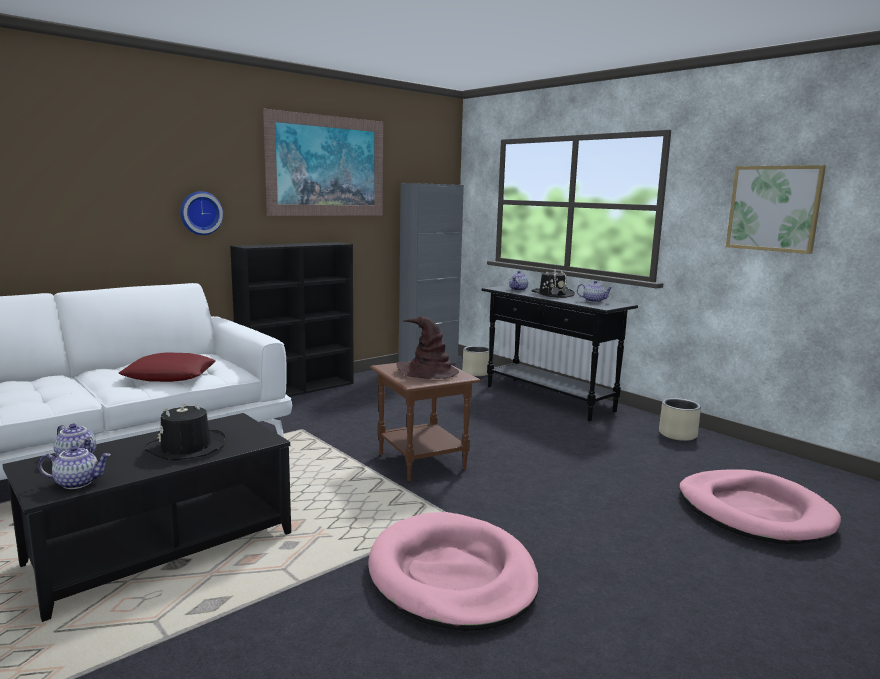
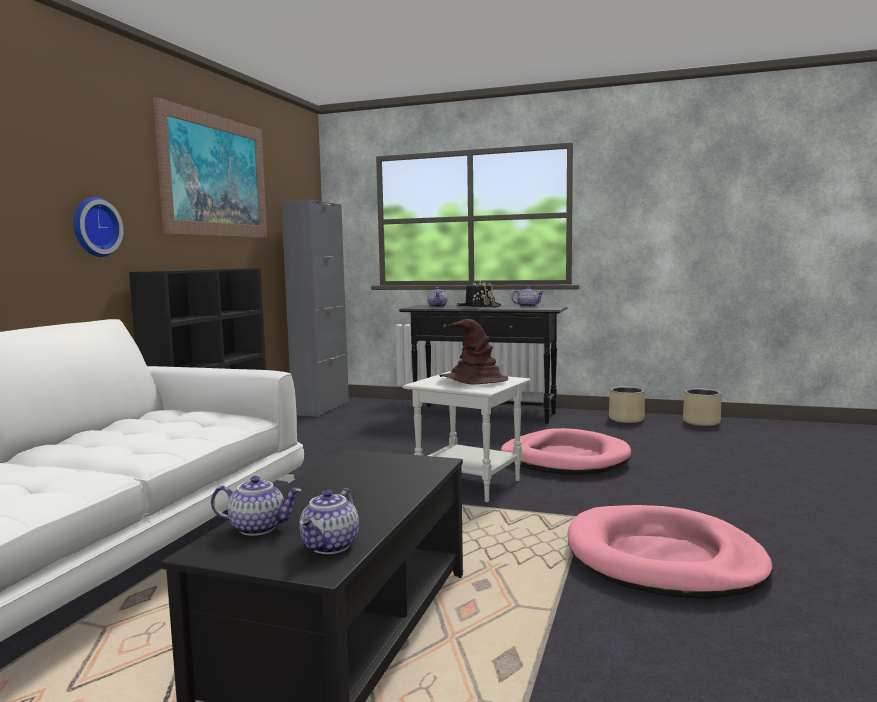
camera: 30 degrees left, 5 degrees down
teapot [38,446,111,489] -> teapot turned 150 degrees clockwise [299,488,359,554]
red pillow [118,353,215,382] -> none
black hat [144,404,226,461] -> none
brown side table [370,361,481,481] -> white side table [403,372,531,502]
beige planter [462,346,489,376] -> beige planter moved to [683,388,722,426]
pink dog bed [679,469,841,545] -> pink dog bed moved to [500,428,631,475]
picture [726,165,826,254] -> none

